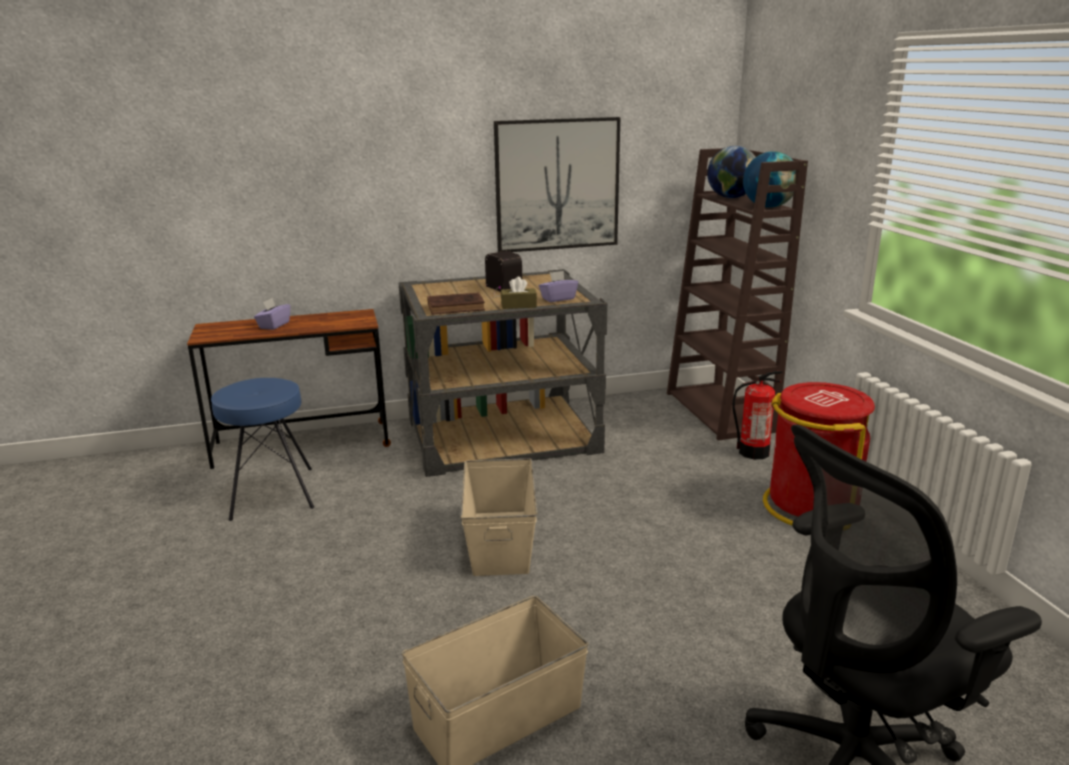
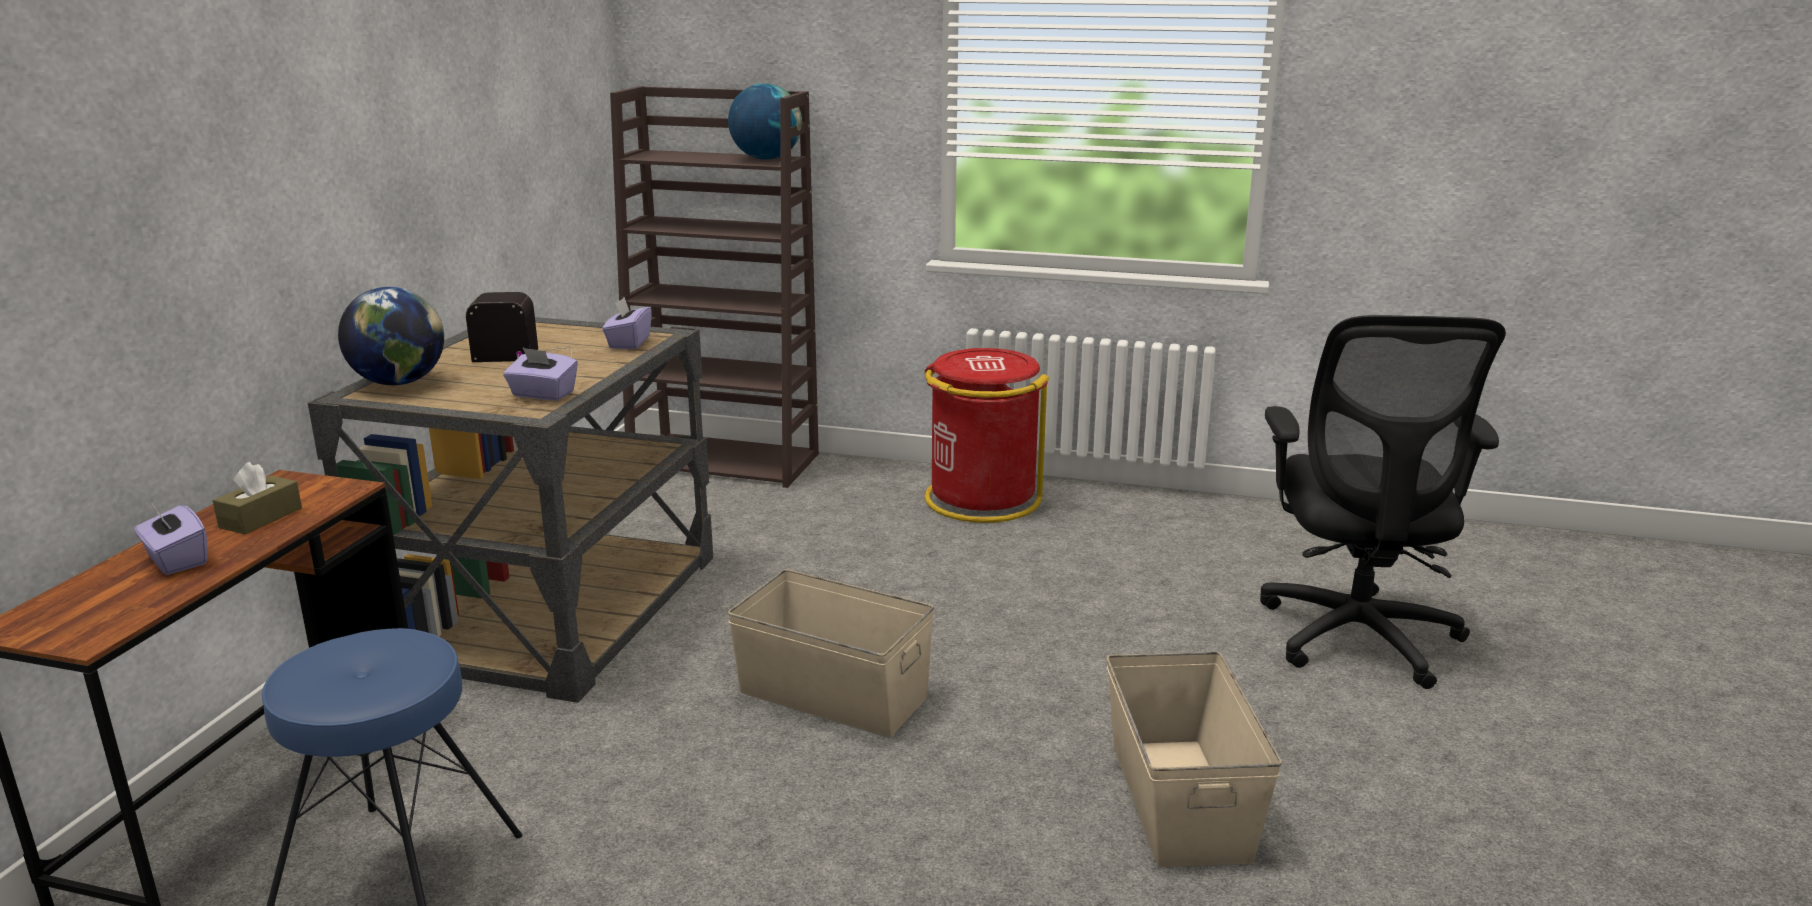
camera: 60 degrees left, 0 degrees up
brown book [427,293,485,314] -> purple tissue box [503,347,578,401]
picture [494,117,620,252] -> none
brown tissue box [501,277,537,309] -> brown tissue box moved to [213,462,302,535]
globe [707,146,755,198] -> globe moved to [338,287,444,385]
fire extinguisher [732,371,783,459] -> none

